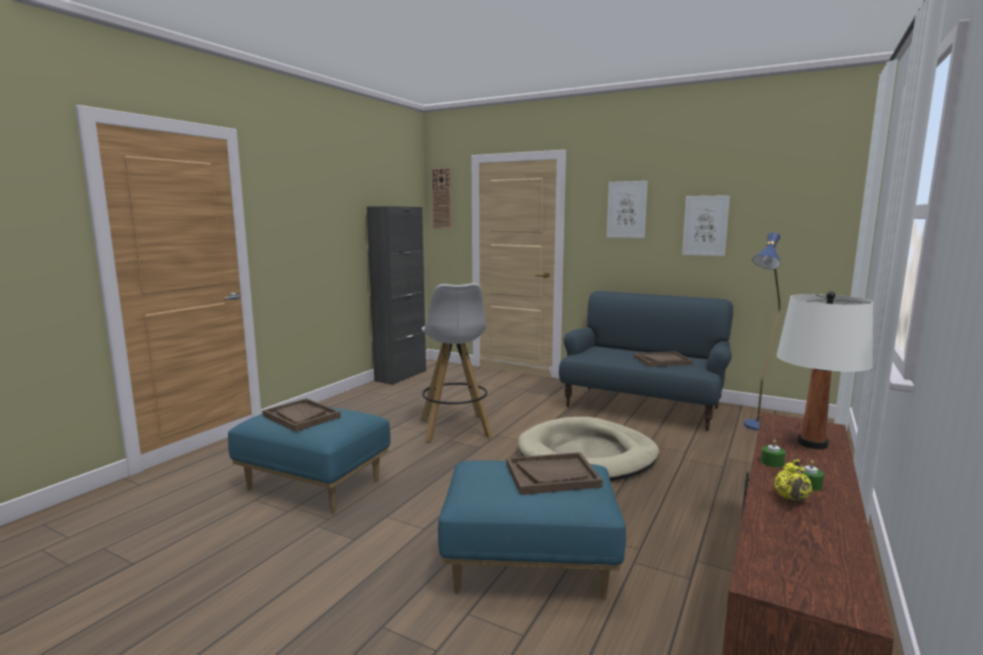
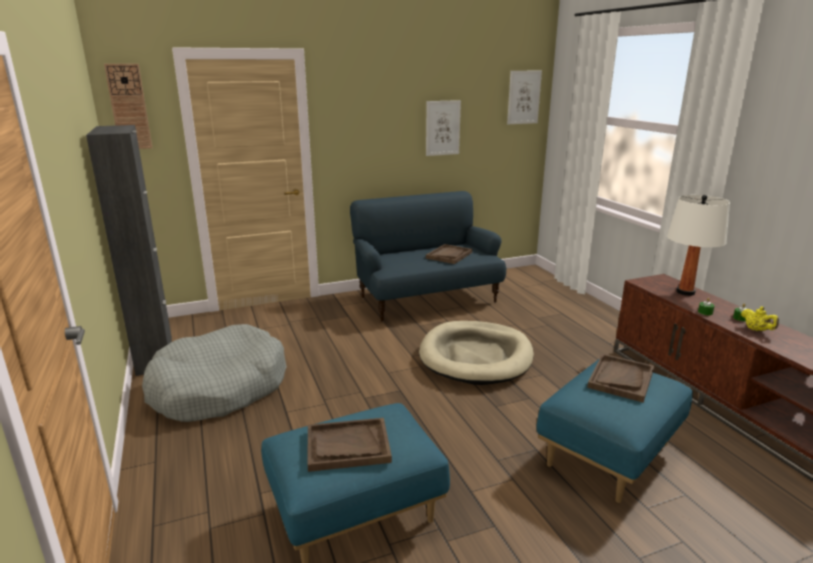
camera: 50 degrees left, 10 degrees up
white stool [420,283,493,442] -> none
picture [607,181,648,238] -> picture moved to [507,71,542,124]
blue floor lamp [744,232,781,431] -> none
none -> grey dog bed [142,324,287,422]

